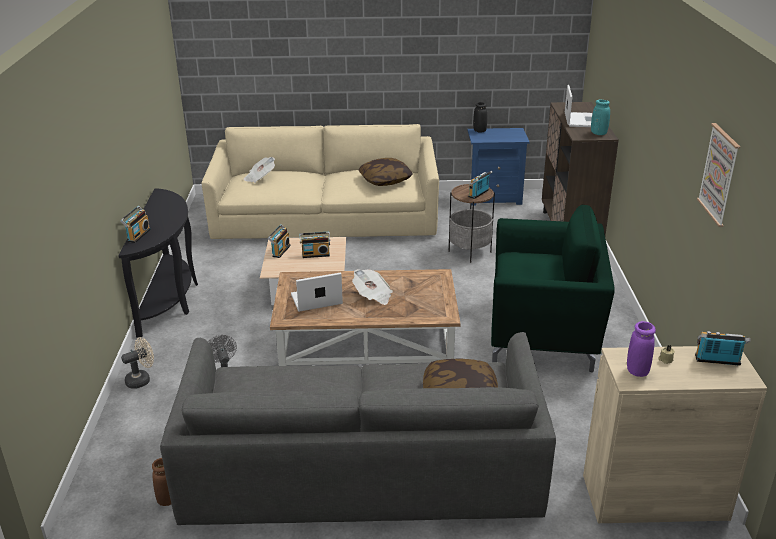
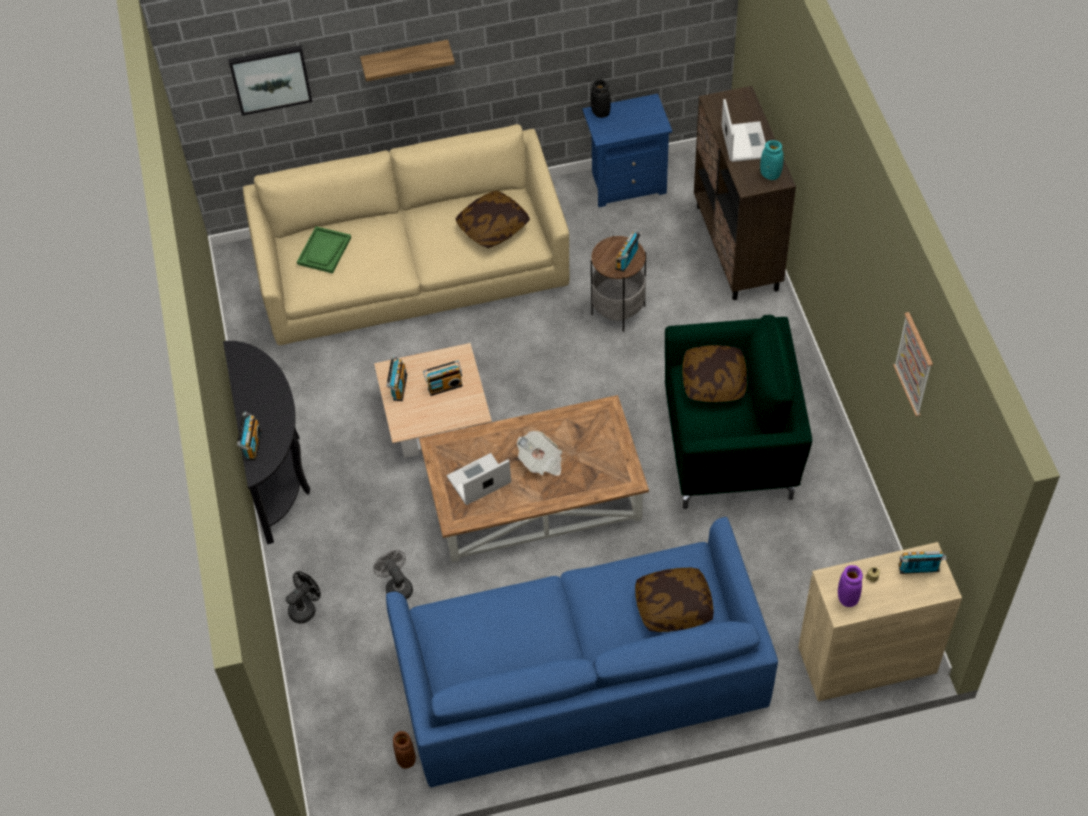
camera: 10 degrees left, 25 degrees up
beige fan [121,337,154,389] -> black fan [286,571,321,624]
grey sofa [160,332,556,525] -> blue sofa [386,517,778,788]
newspaper [244,157,275,183] -> green tray [297,226,351,274]
none -> picture [228,45,312,116]
none -> shelf [360,40,455,82]
none -> pillow [682,345,747,403]

